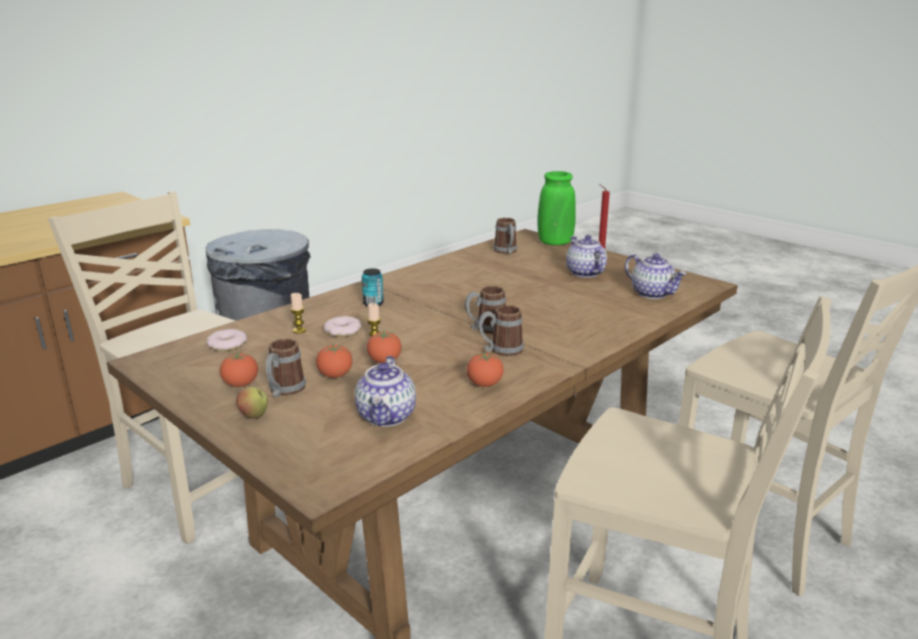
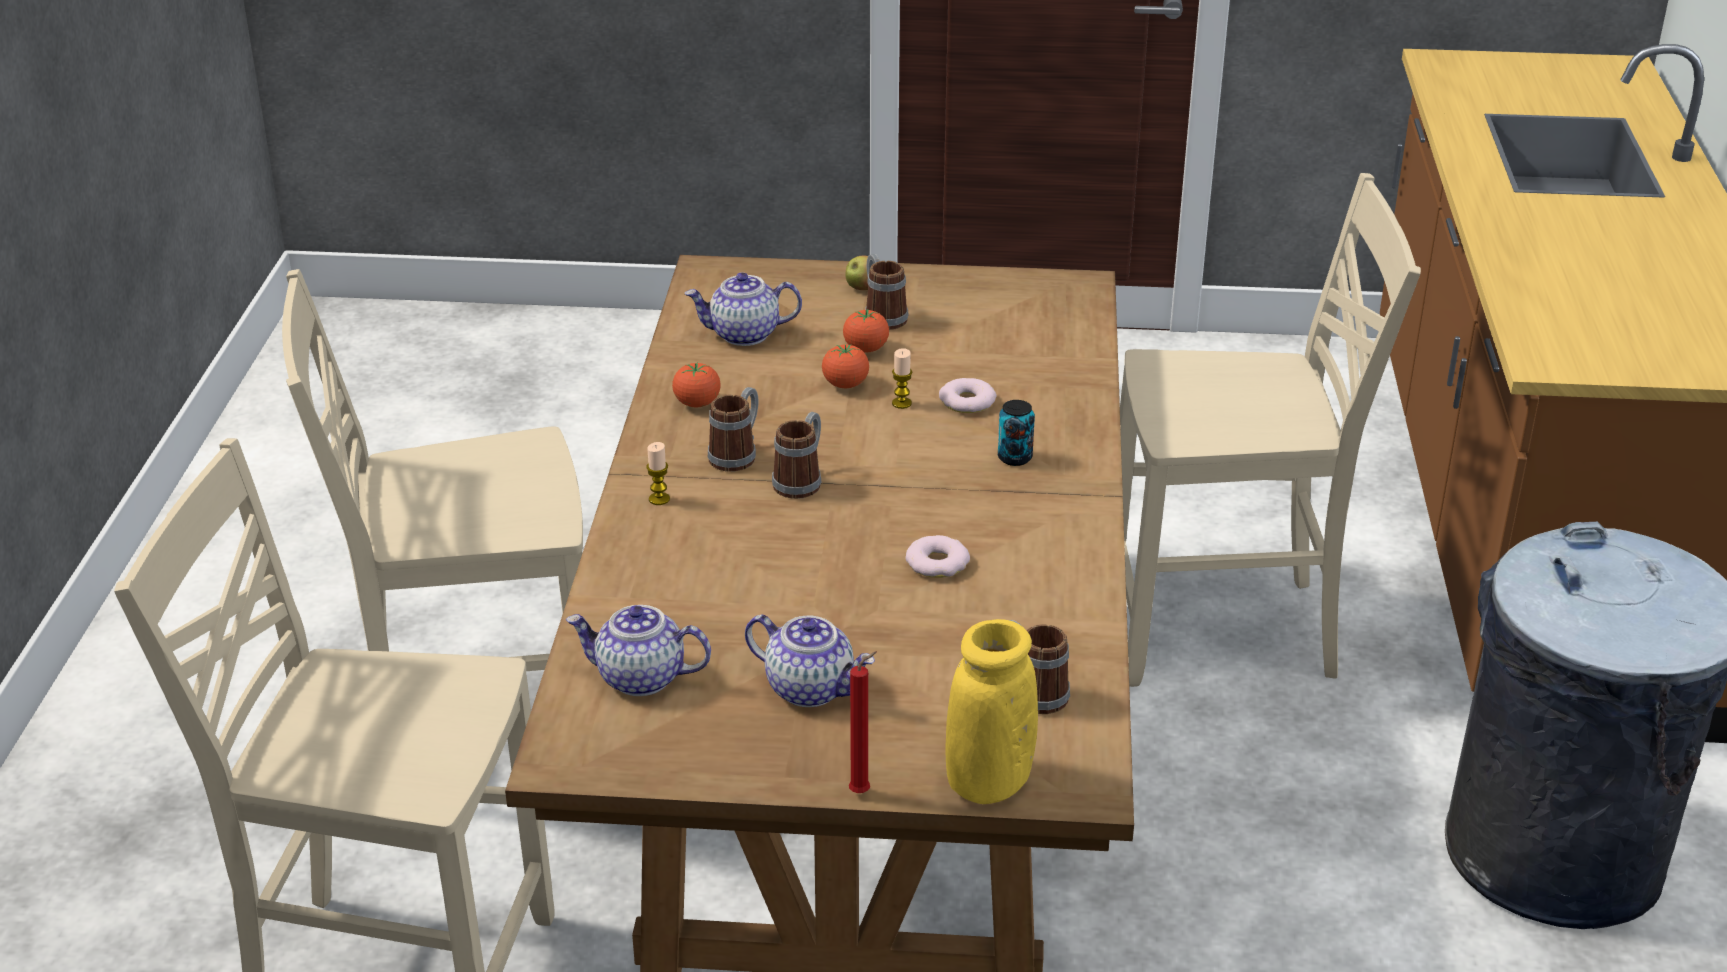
camera: 140 degrees right, 10 degrees up
donut [207,329,247,351] -> donut moved to [905,535,970,578]
tomato [220,352,258,387] -> none
candle [291,293,306,334] -> candle moved to [646,442,670,505]
teapot [355,356,416,426] -> teapot turned 60 degrees counterclockwise [685,272,802,346]
green vase [537,171,576,245] -> yellow vase [946,619,1038,804]

